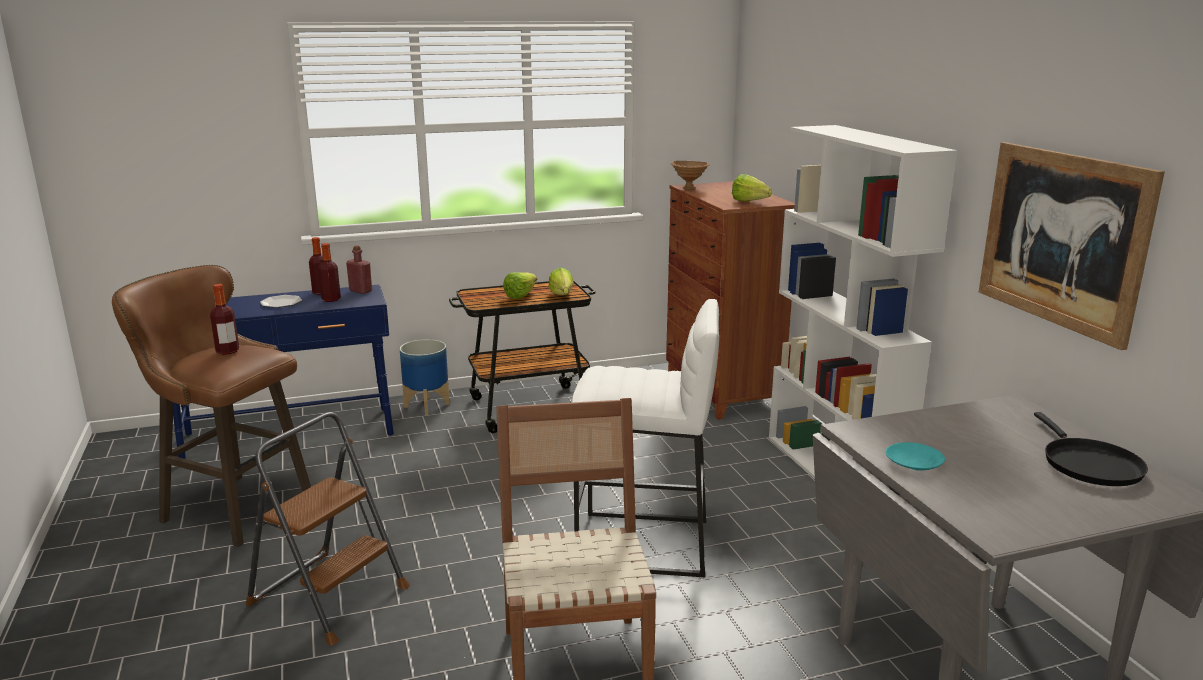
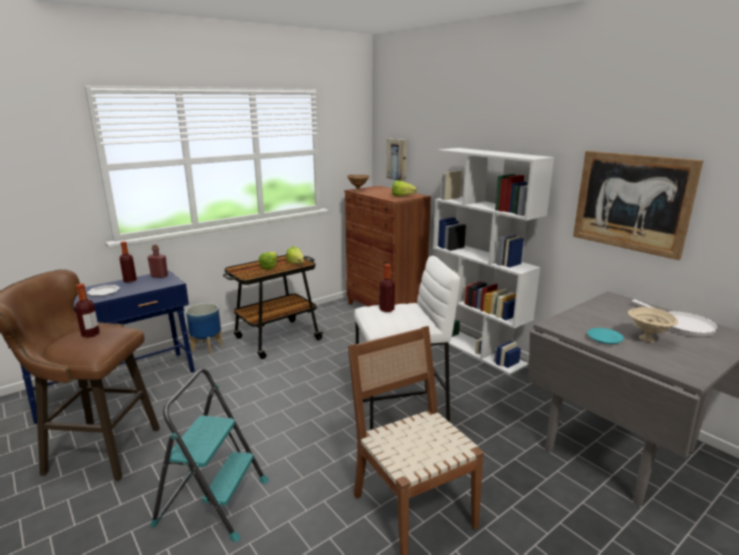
camera: 20 degrees left, 0 degrees up
brown step ladder [246,412,410,646] -> turquoise step ladder [151,369,269,542]
bottle [318,243,341,302] -> bottle moved to [379,264,395,312]
black frying pan [1034,412,1148,486] -> white frying pan [632,300,718,336]
none -> picture [386,138,407,181]
none -> beige bowl [628,307,678,342]

